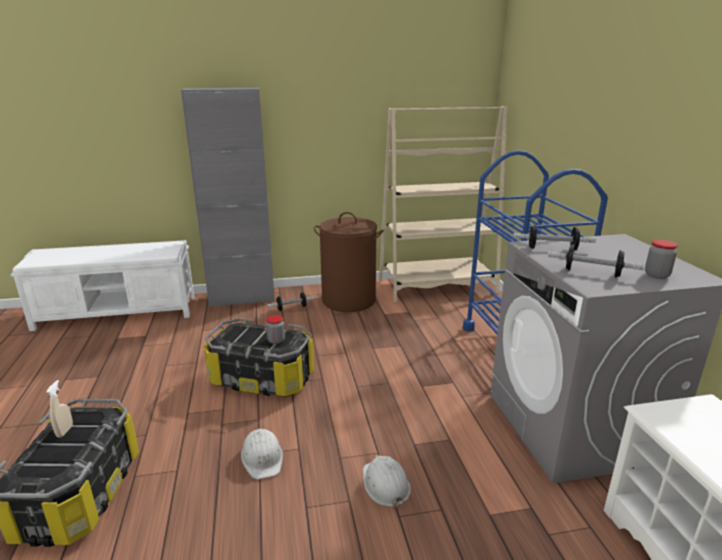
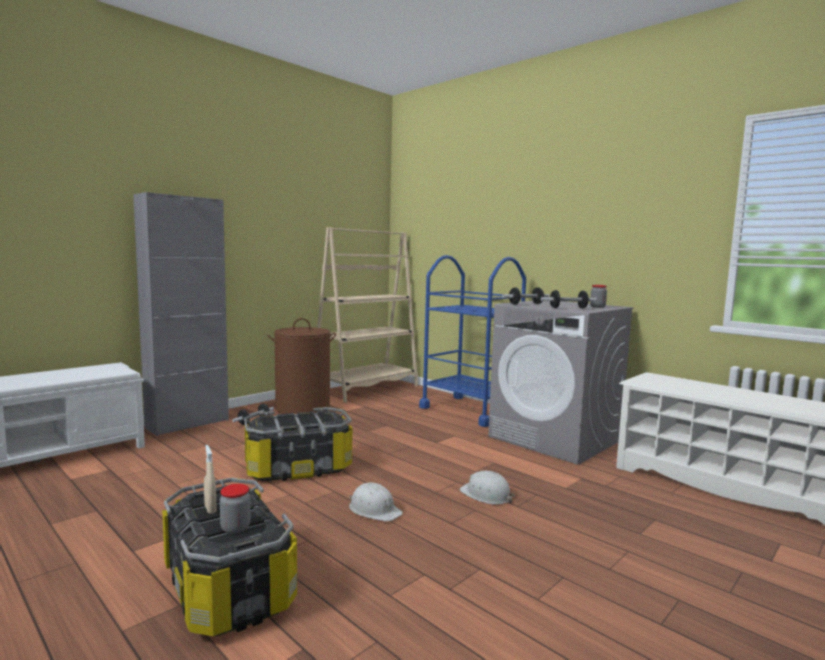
camera: 35 degrees left, 15 degrees down
jar [266,315,285,344] -> jar moved to [220,484,251,534]

